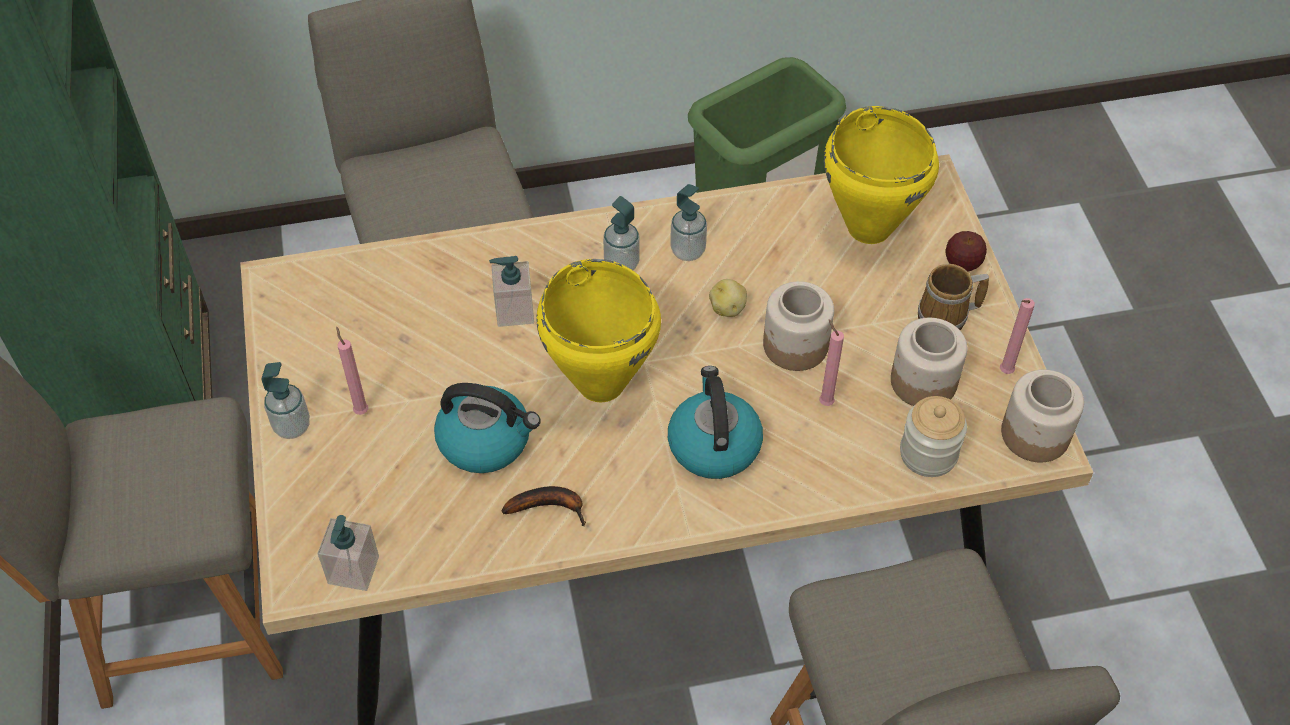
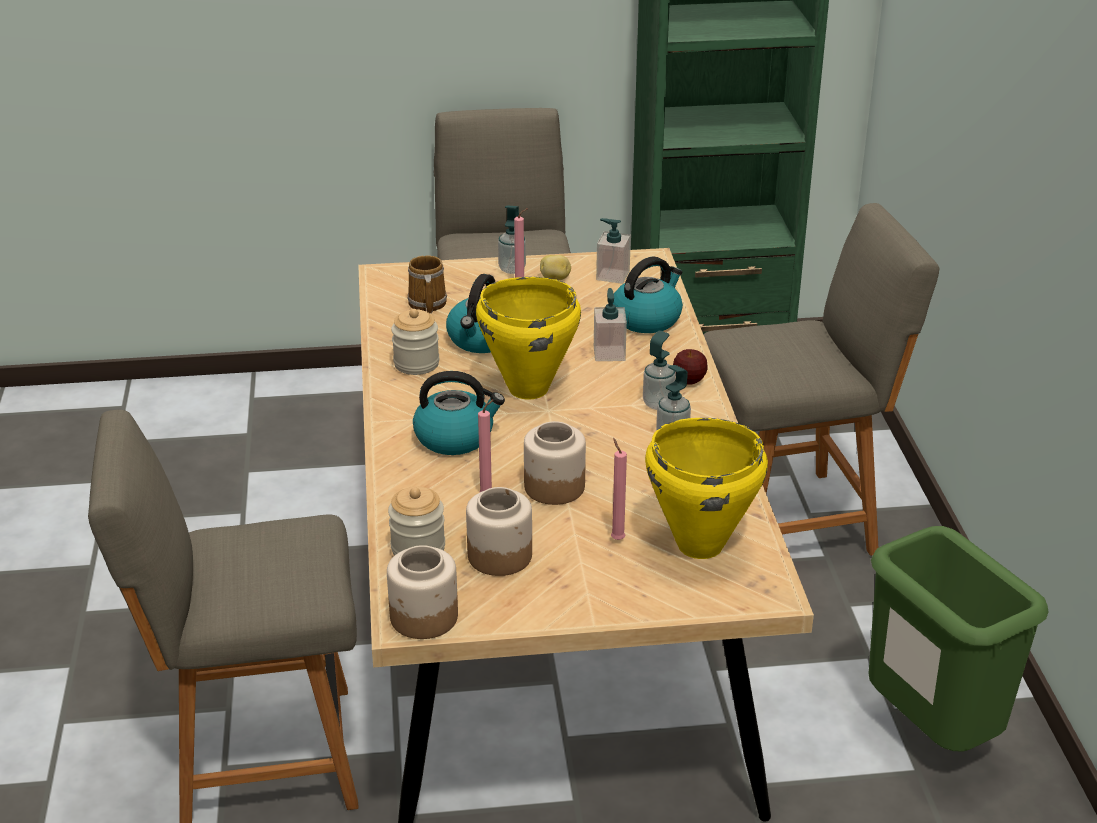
camera: 95 degrees right, 20 degrees down
soap dispenser [318,515,379,591] -> soap dispenser moved to [596,218,631,284]
banana [502,486,586,526] -> jar [391,309,439,375]
potato [709,279,747,317] -> potato moved to [540,255,571,280]
mug [918,264,989,330] -> mug moved to [407,255,447,314]
apple [946,231,987,272] -> apple moved to [673,349,708,384]
pink candle [1000,298,1035,374] -> pink candle moved to [611,438,627,540]
none -> kettle [613,256,683,333]

